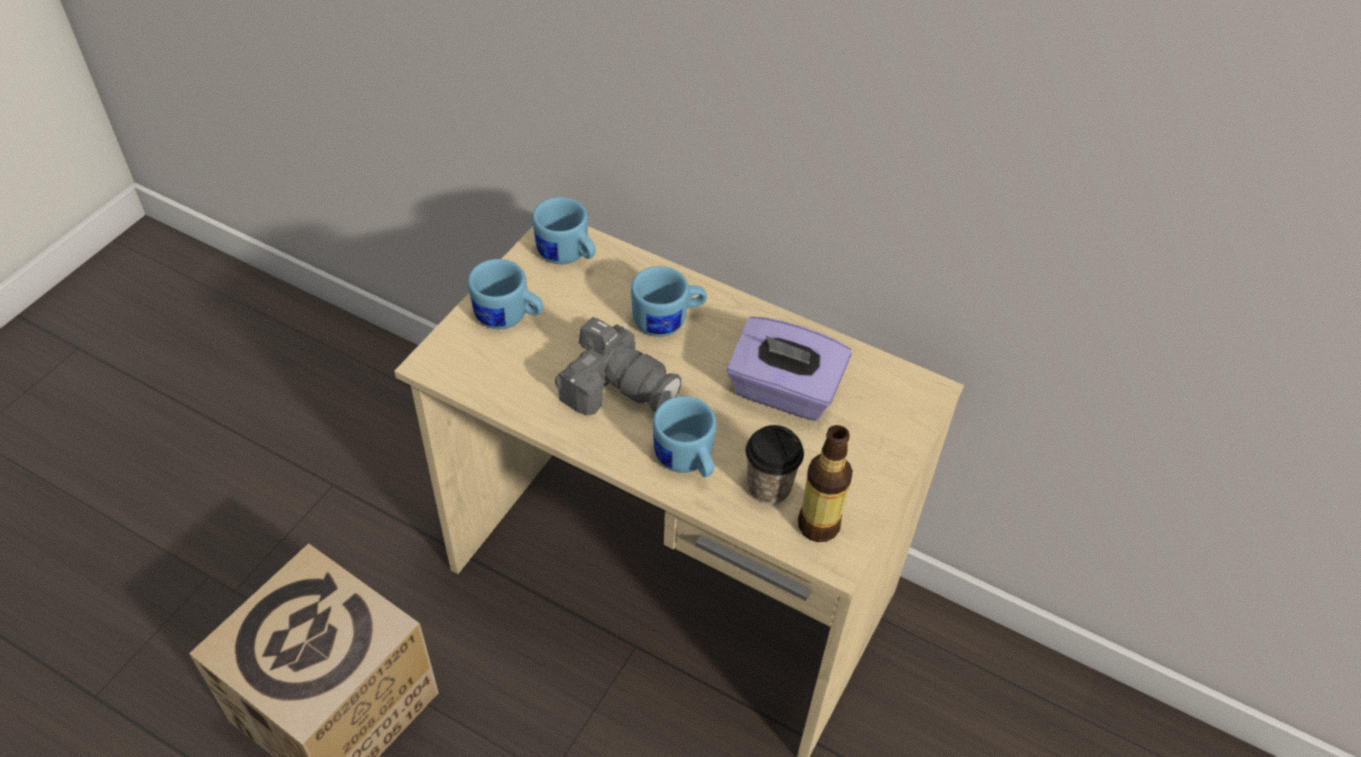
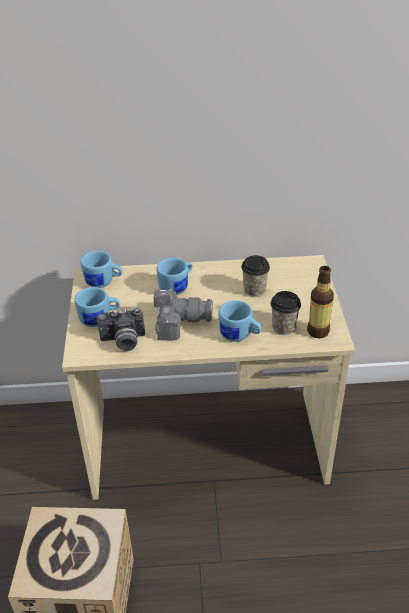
camera: 30 degrees left, 10 degrees down
purple tissue box [727,317,852,421] -> cup [241,255,270,297]
none -> camera [97,308,145,351]

